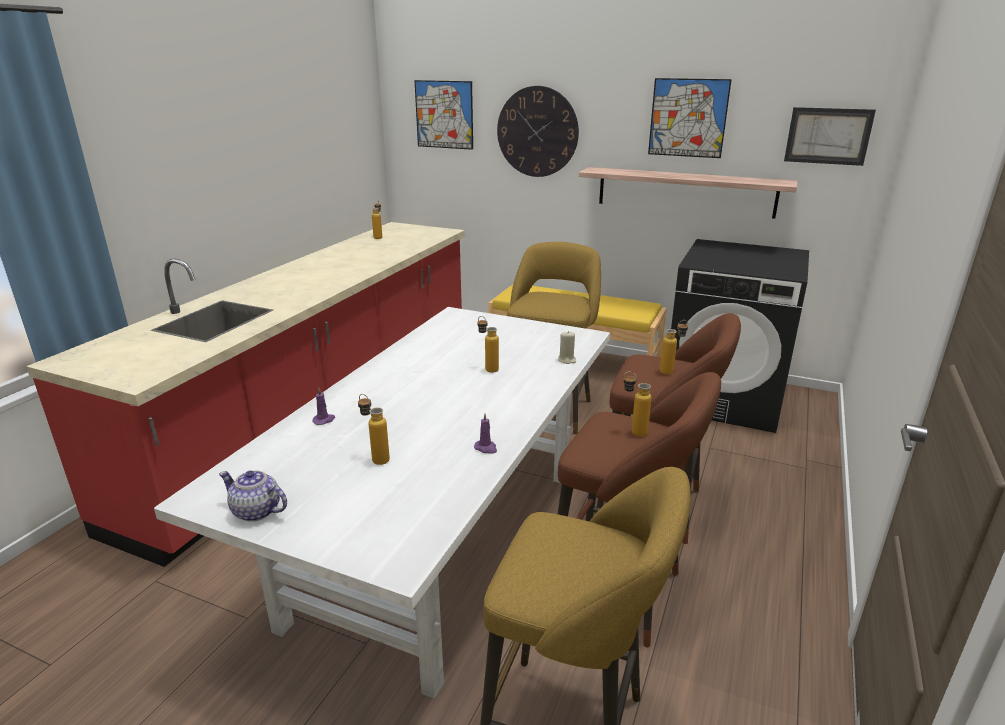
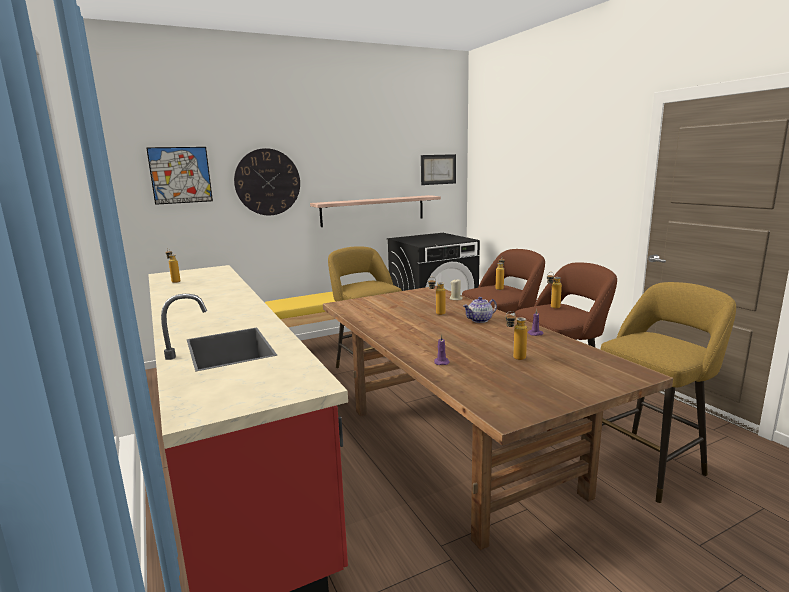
camera: 50 degrees left, 10 degrees down
white dining table [154,307,610,699] -> brown dining table [323,286,673,550]
teapot [219,470,287,522] -> teapot moved to [463,297,497,323]
picture [648,78,732,158] -> none

